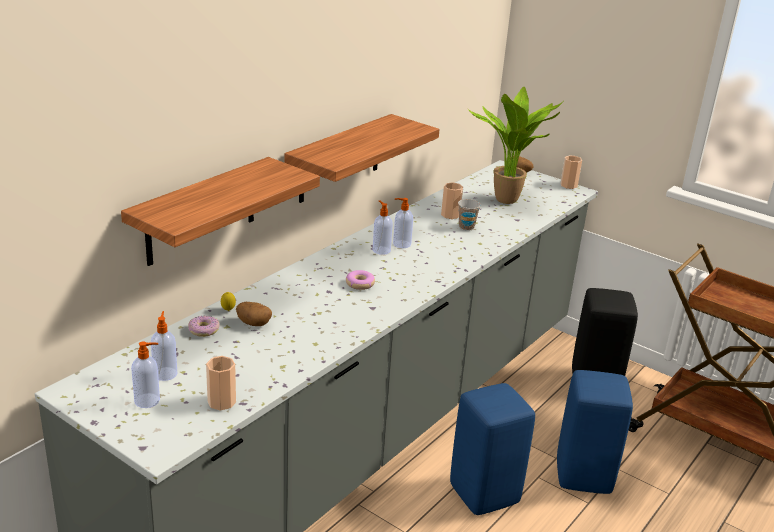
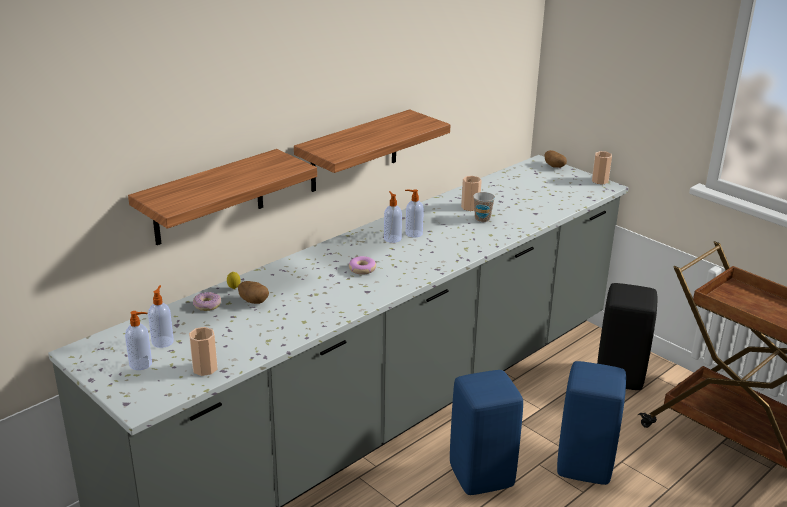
camera: 10 degrees right, 0 degrees up
potted plant [467,87,564,204] -> none

